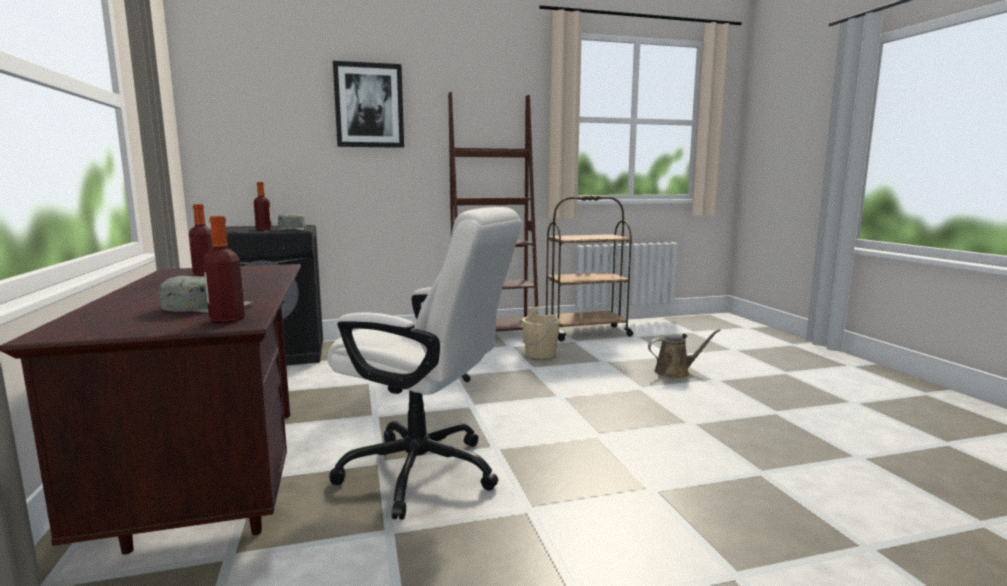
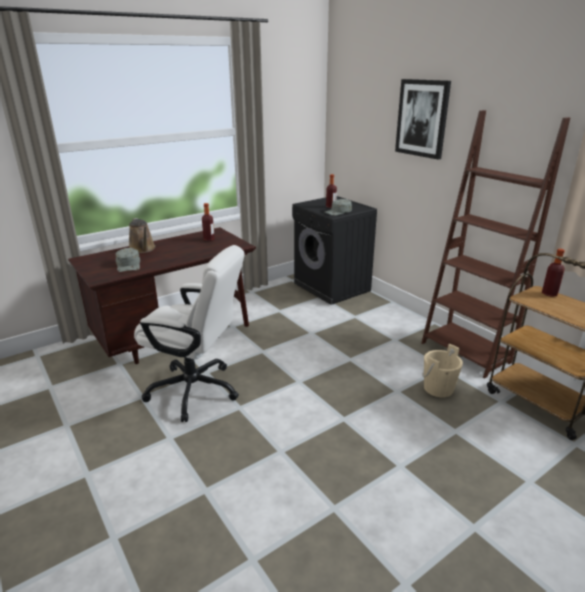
camera: 70 degrees right, 15 degrees up
bottle [203,216,245,323] -> bottle moved to [542,249,565,297]
white office chair [327,207,521,520] -> white office chair turned 75 degrees counterclockwise [134,245,245,422]
brown watering can [648,329,721,378] -> brown watering can moved to [129,218,156,253]

